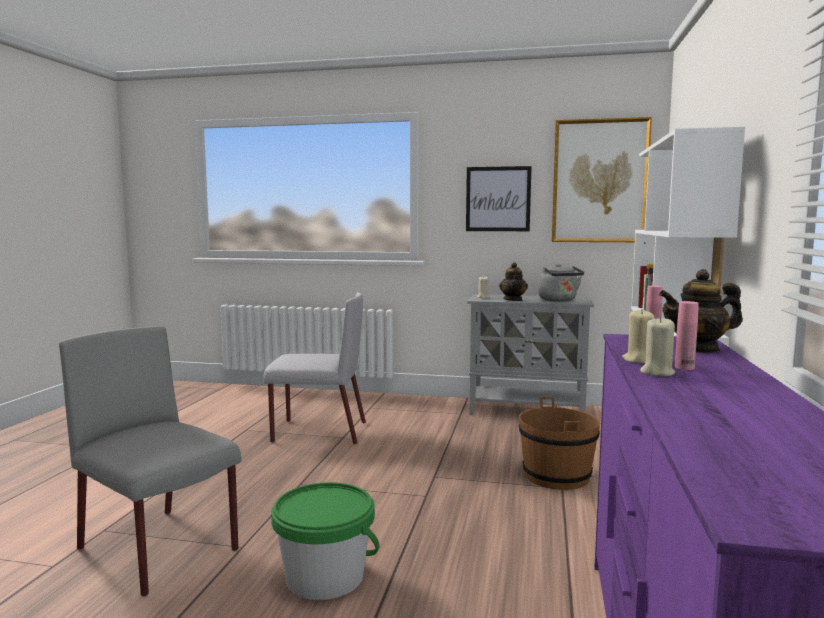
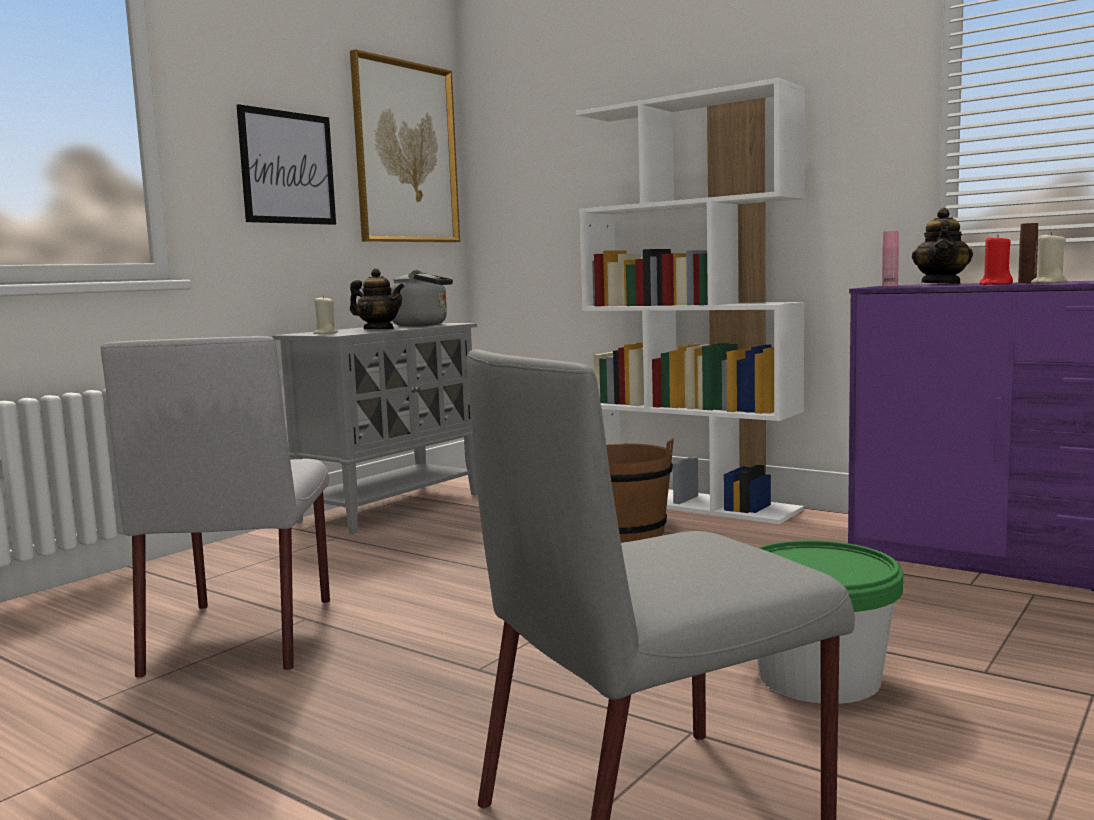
camera: 65 degrees left, 0 degrees up
grey chair [263,292,366,445] -> grey chair turned 150 degrees clockwise [101,336,330,679]
beige candle [622,309,655,363] -> red candle [979,234,1013,285]
pink bottle [675,301,699,370] -> brown bottle [1018,223,1038,283]

